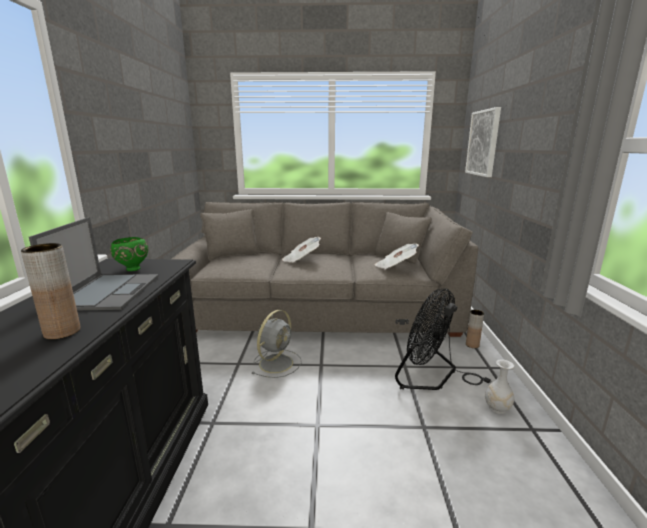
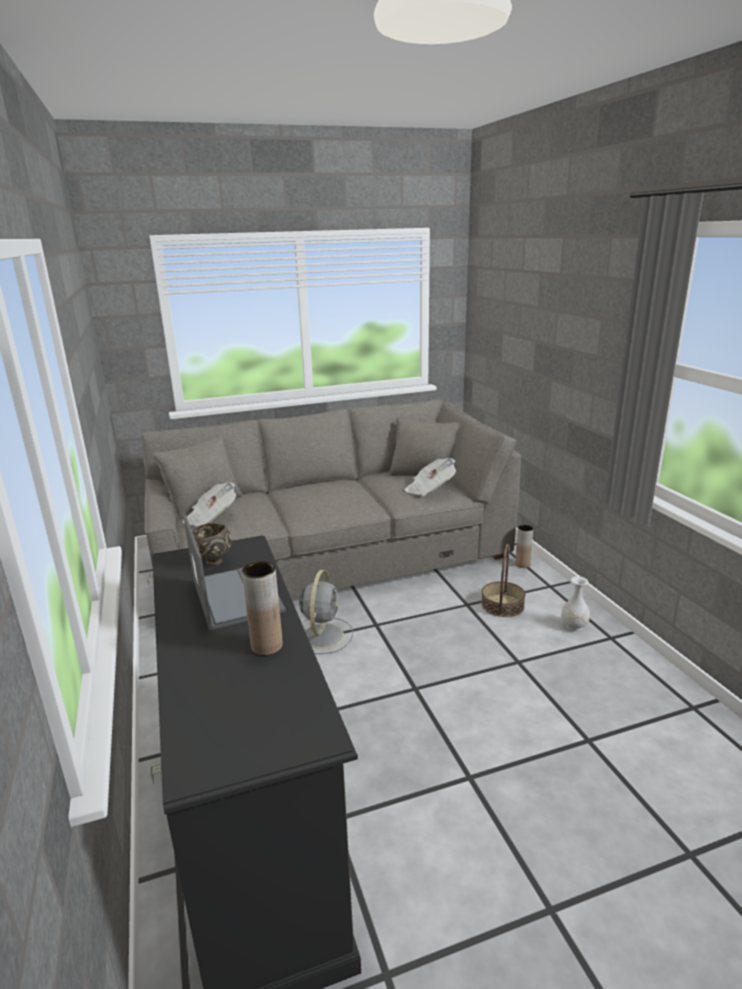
camera: 20 degrees left, 5 degrees up
green bowl [110,237,148,271] -> brown bowl [192,523,232,566]
newspaper [282,237,321,263] -> newspaper moved to [183,482,236,527]
black fan [395,289,491,390] -> basket [481,544,526,617]
picture [465,107,501,177] -> none

